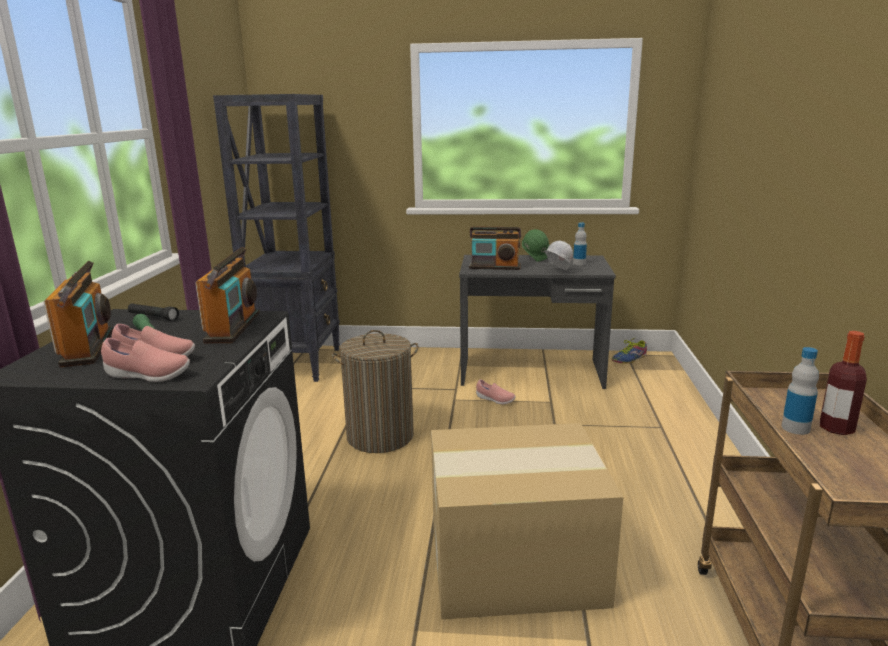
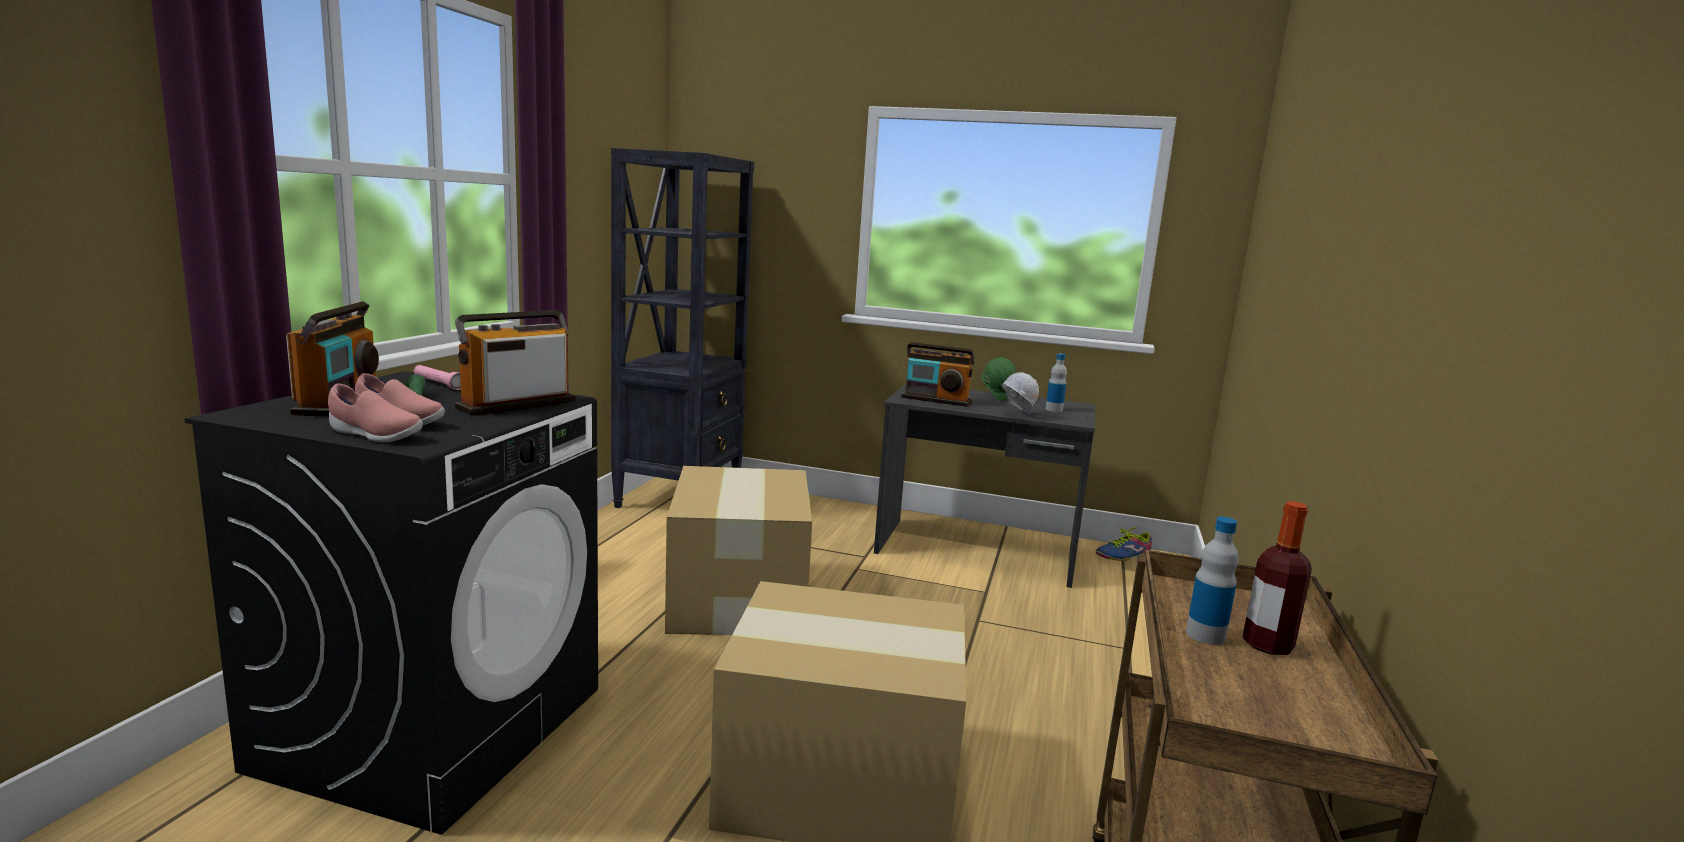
camera: 10 degrees right, 5 degrees down
black flashlight [128,303,179,321] -> pink flashlight [414,365,461,390]
radio [195,247,259,344] -> radio turned 150 degrees counterclockwise [454,310,576,415]
laundry basket [331,330,419,453] -> cardboard box [665,466,812,635]
pink shoe [476,379,516,404] -> none

